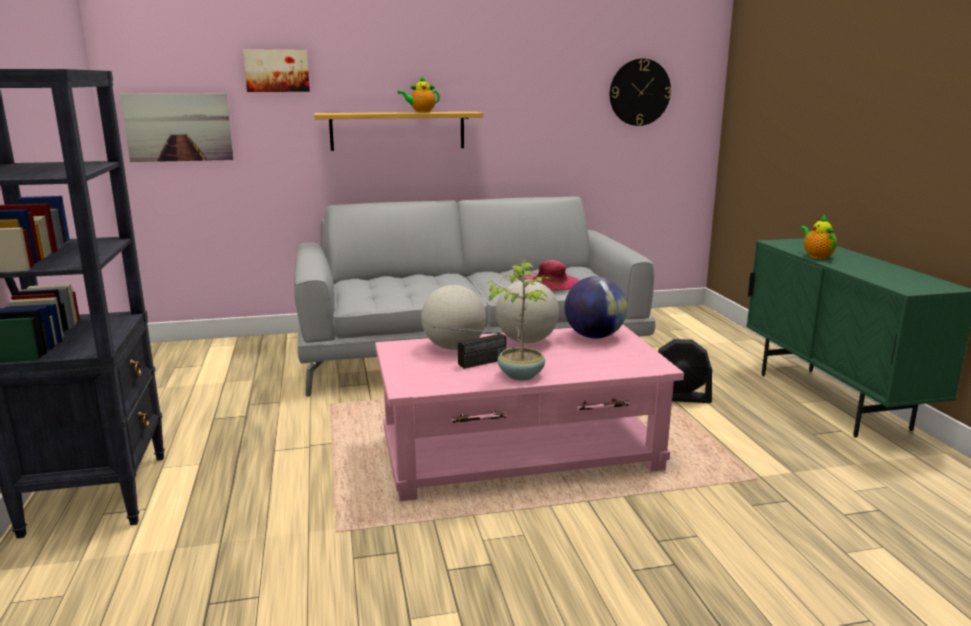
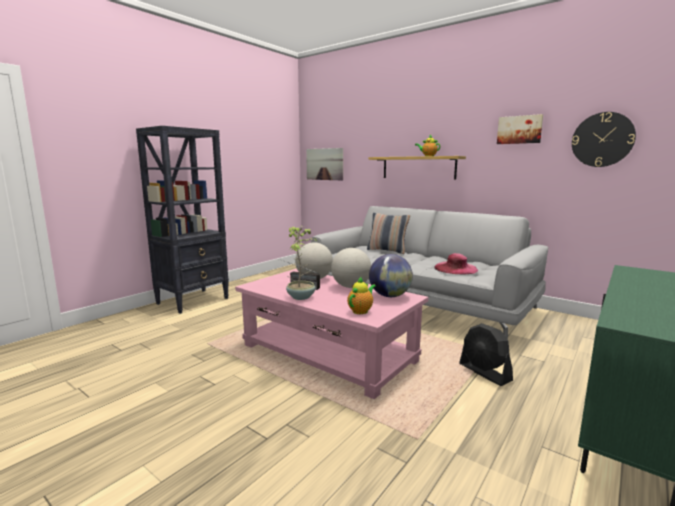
camera: 50 degrees right, 5 degrees down
picture [243,49,310,92] -> picture moved to [497,114,543,144]
teapot [800,215,837,259] -> teapot moved to [347,277,376,314]
none -> pillow [367,213,410,254]

